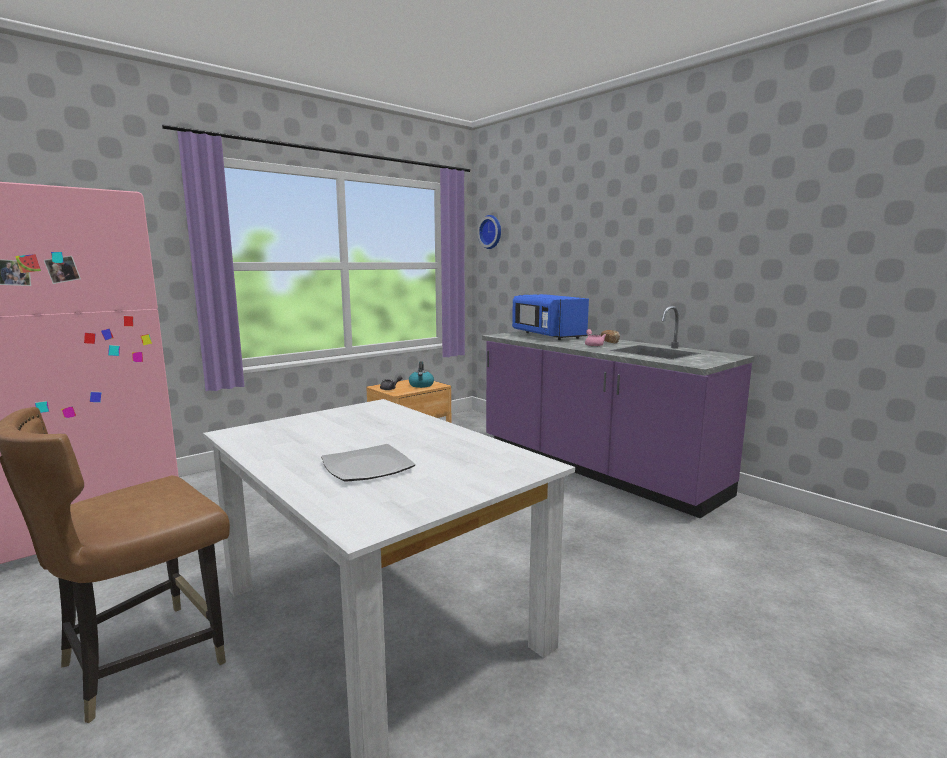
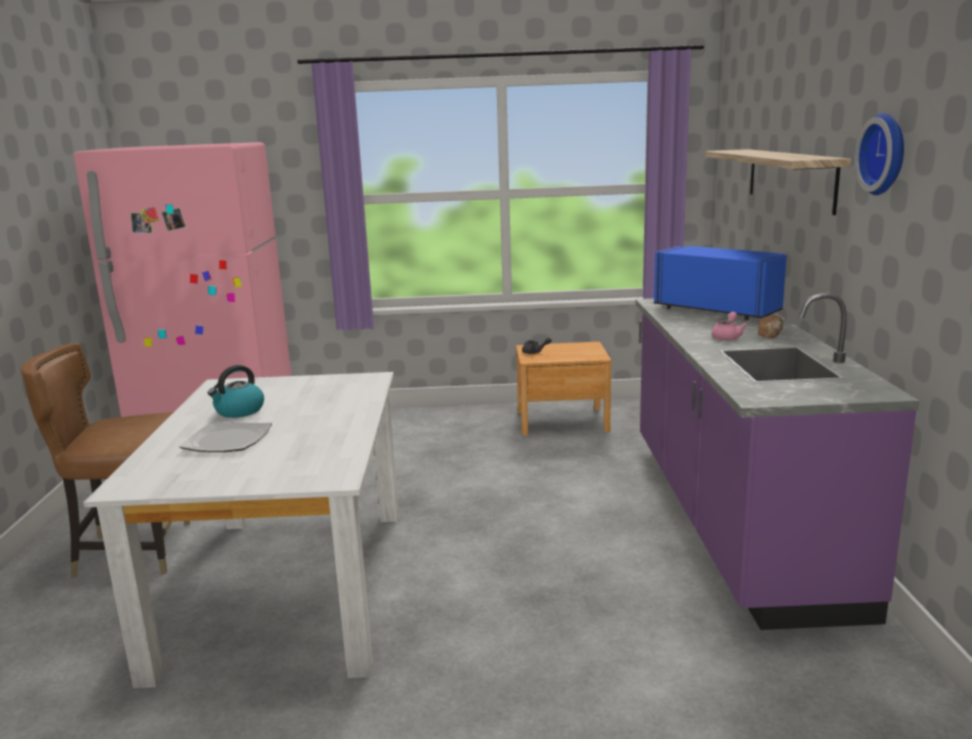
camera: 40 degrees right, 5 degrees up
kettle [409,361,434,388] -> kettle moved to [208,365,264,418]
wall clock [477,215,501,249] -> wall clock moved to [855,113,904,195]
blue microwave [512,294,589,340] -> blue microwave turned 120 degrees clockwise [654,246,787,320]
none -> shelf [705,149,851,215]

